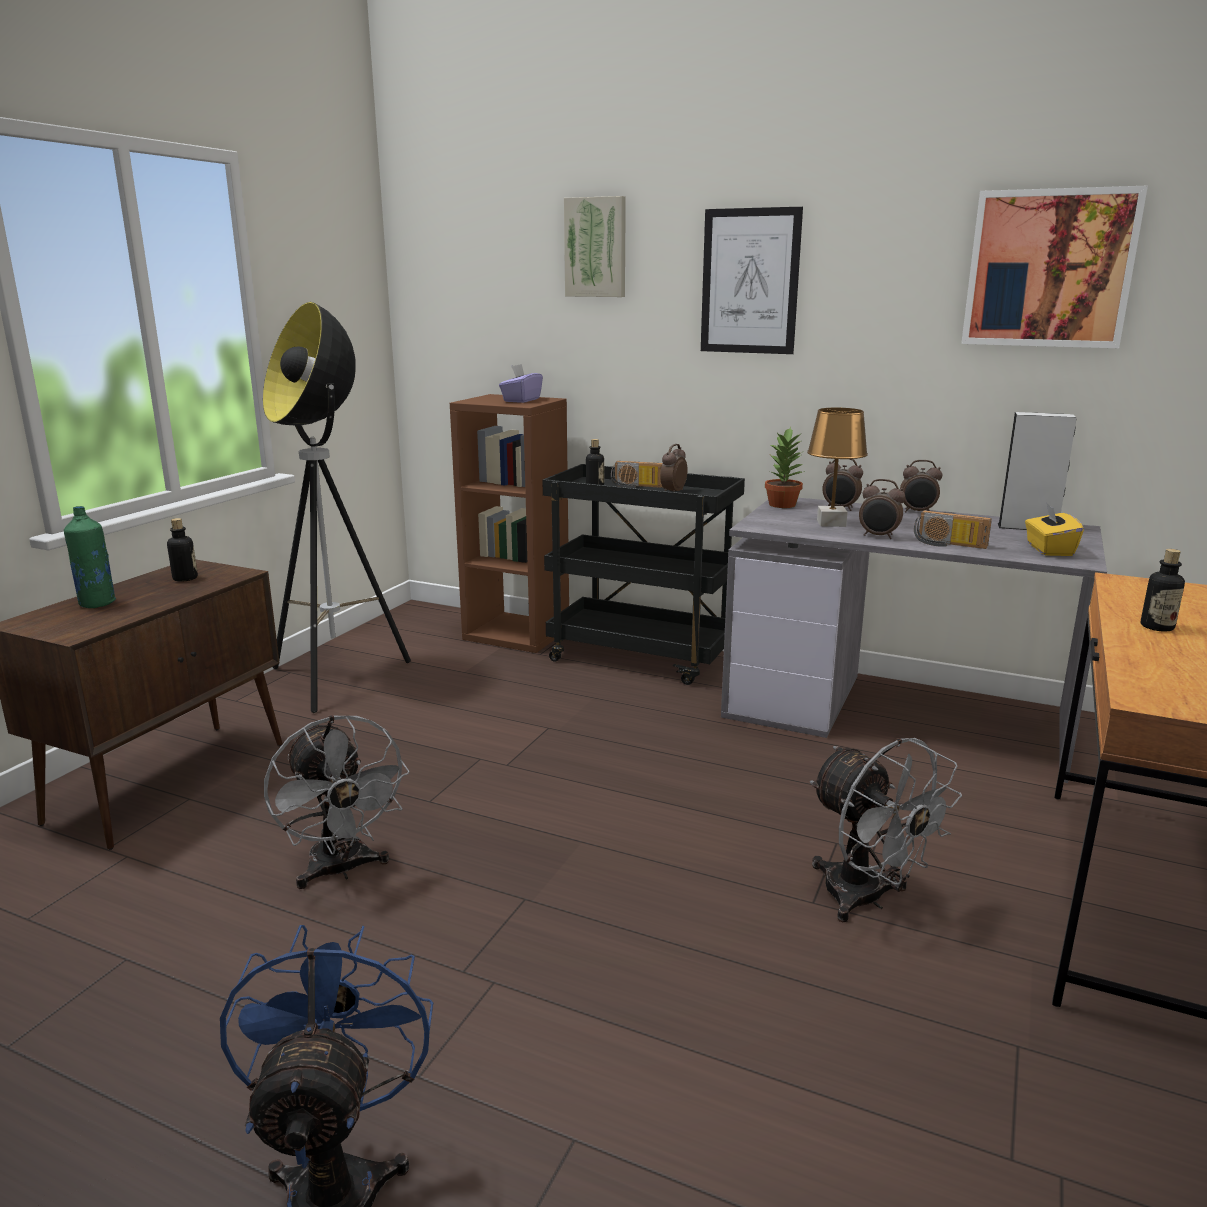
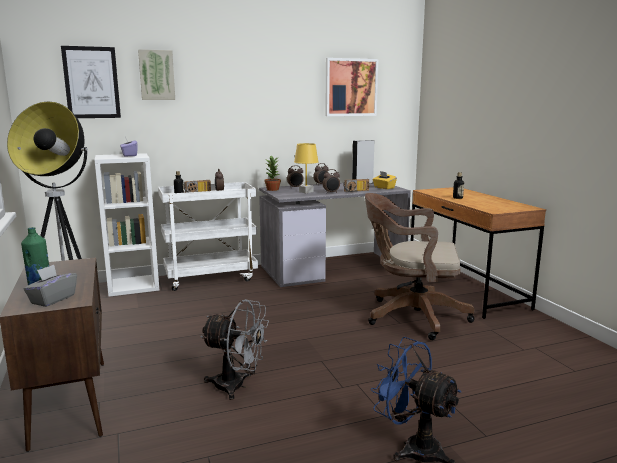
camera: 45 degrees left, 5 degrees down
bottle [167,518,198,582] -> none
brown bookcase [450,394,569,653] -> white bookcase [95,153,159,297]
black cart [542,464,745,685] -> white cart [158,182,258,291]
picture [701,207,803,354] -> picture moved to [61,46,121,118]
brown table lamp [807,408,868,527] -> yellow table lamp [294,143,319,193]
grey fan [810,738,962,922] -> brown office chair [365,193,475,340]
none -> grey tissue box [23,265,77,307]

